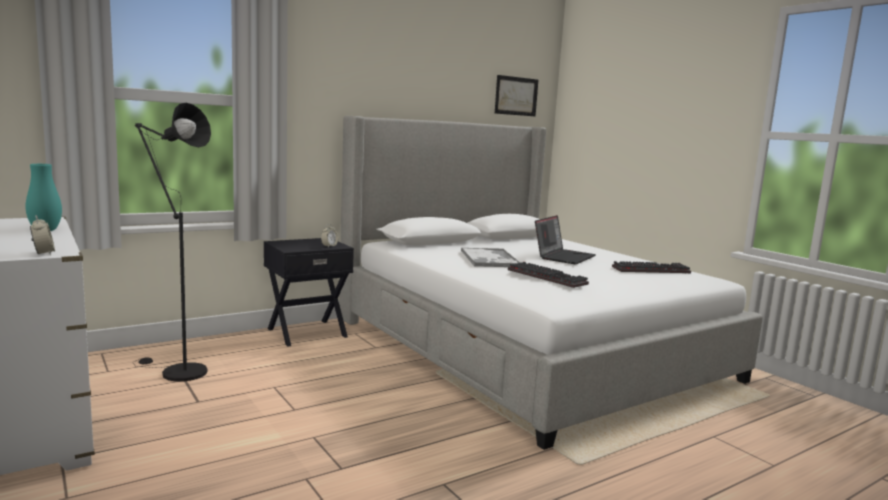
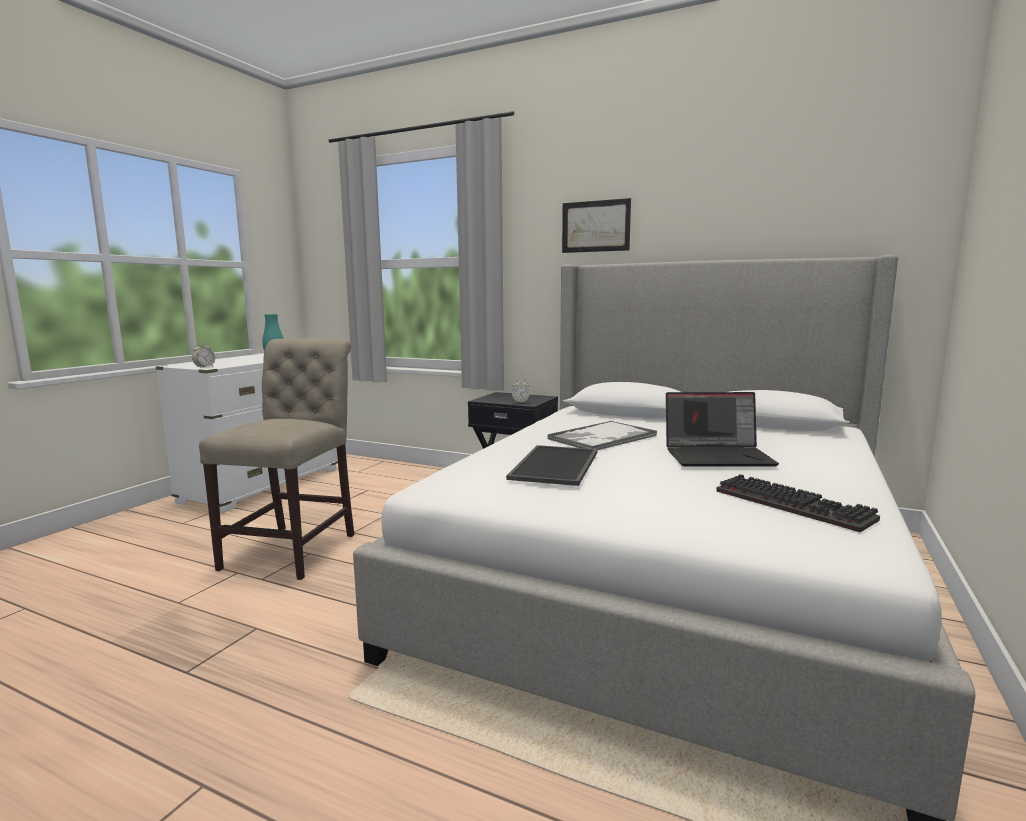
camera: 60 degrees right, 0 degrees up
black floor lamp [133,103,211,382] -> none
picture [495,75,538,116] -> picture moved to [562,198,631,253]
keyboard [508,262,589,288] -> tray [506,445,598,486]
none -> beige chair [199,338,355,580]

